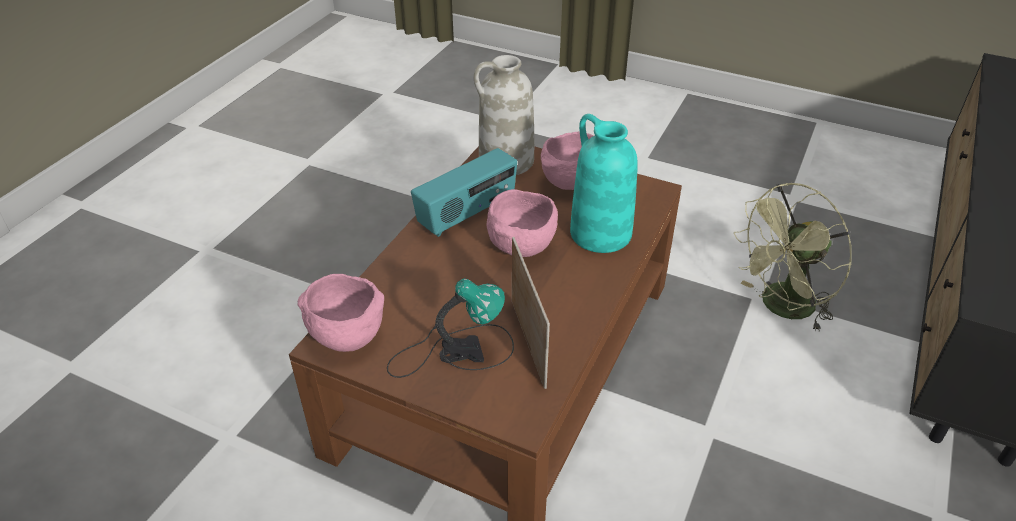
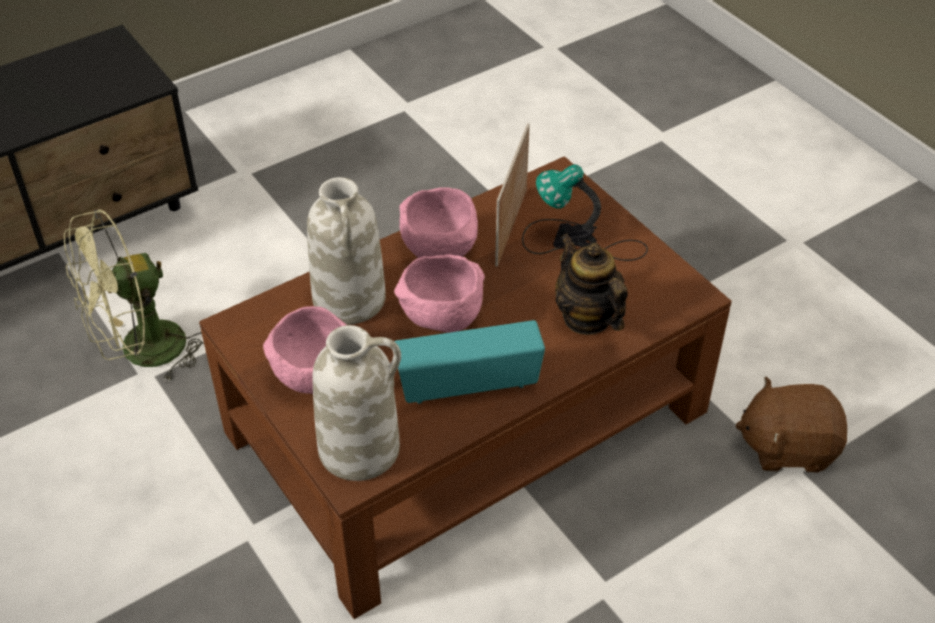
camera: 150 degrees left, 5 degrees up
pink bowl [298,274,384,352] -> pink bowl moved to [399,187,478,258]
turquoise vase [570,114,638,253] -> white vase [307,177,386,325]
green fan [734,183,852,332] -> green fan turned 150 degrees clockwise [64,209,204,382]
none -> teapot [555,233,628,335]
none -> brown plush toy [735,376,847,473]

